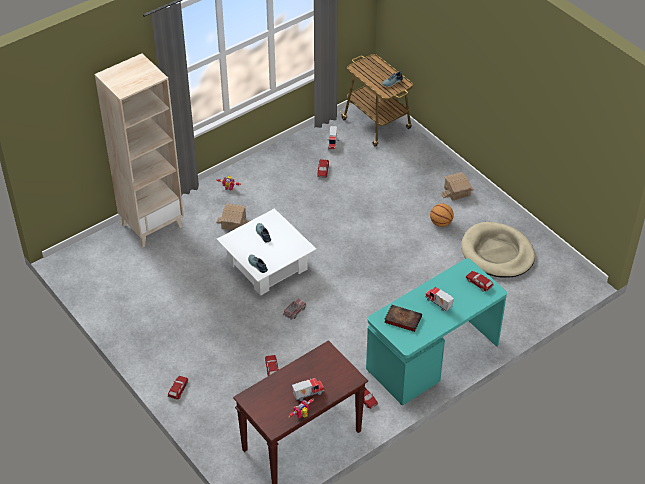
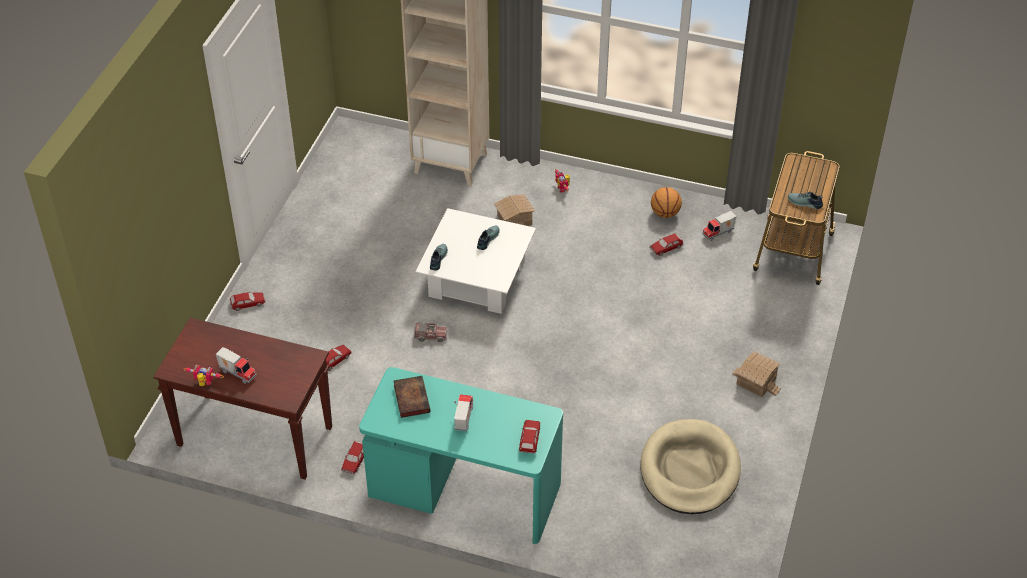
camera: 55 degrees right, 0 degrees up
basketball [430,203,454,227] -> basketball moved to [651,187,682,218]

